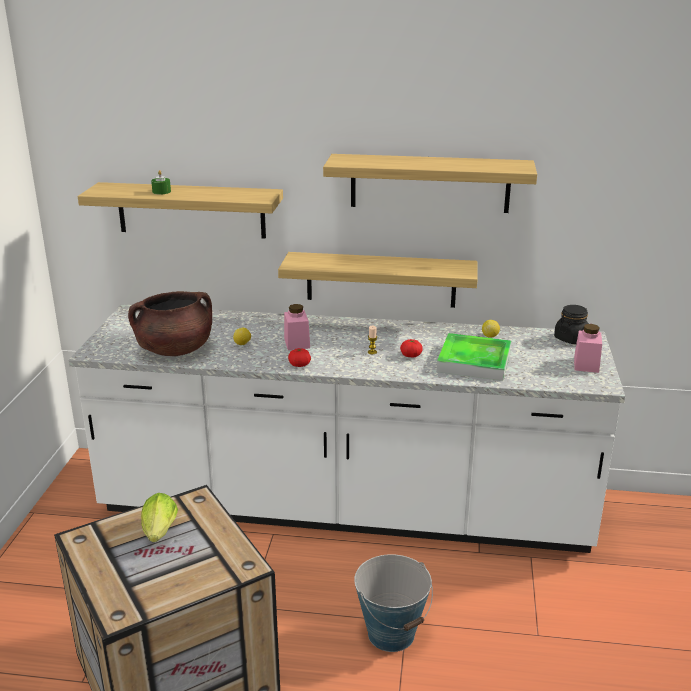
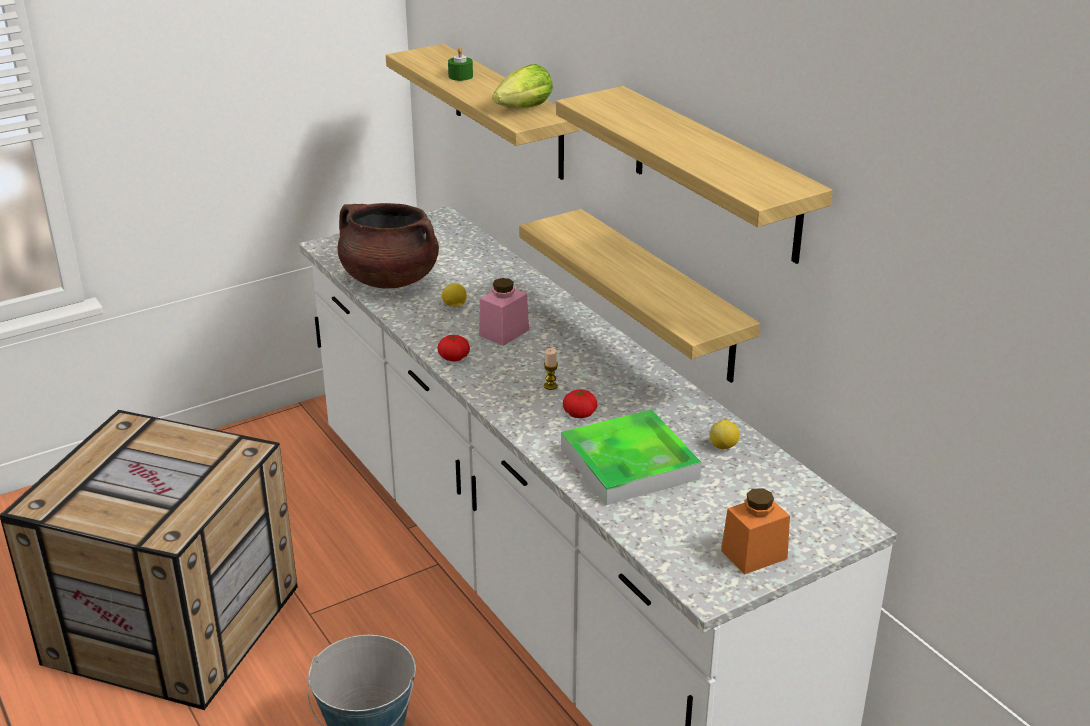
camera: 50 degrees right, 5 degrees up
lettuce [141,493,178,542] -> lettuce moved to [493,64,553,108]
black jar [554,305,589,344] -> none
pink jar [574,324,602,373] -> orange jar [721,488,790,575]

